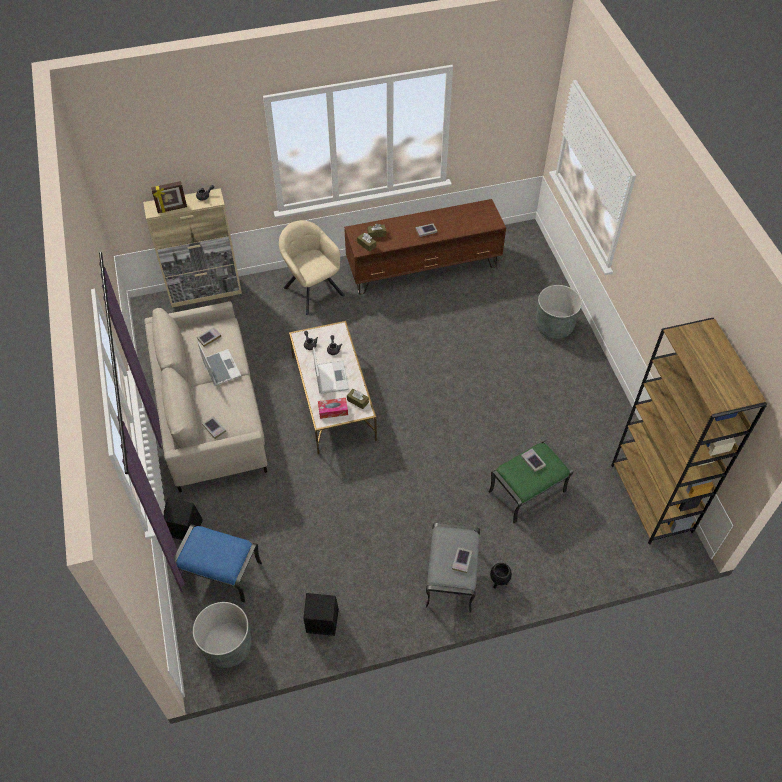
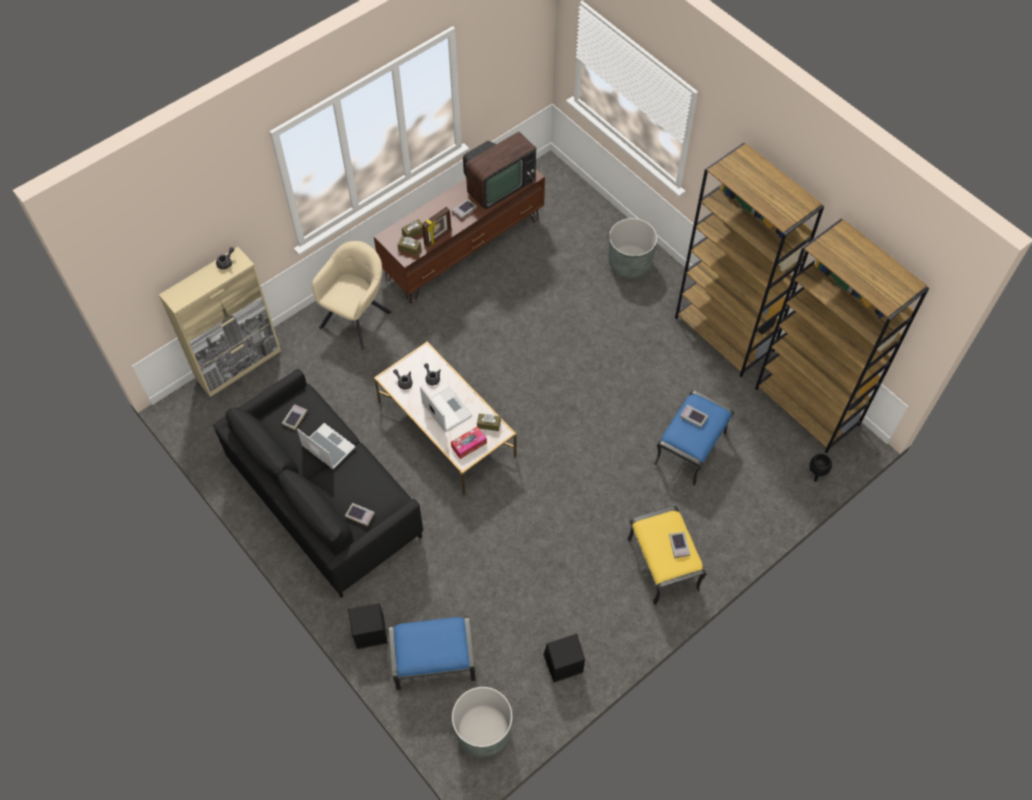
camera: 25 degrees left, 5 degrees up
beige sofa [144,301,267,492] -> black sofa [213,369,423,597]
picture frame [151,181,187,213] -> picture frame moved to [422,207,451,247]
beige armchair [279,220,345,315] -> beige armchair turned 90 degrees clockwise [312,241,392,350]
grey ottoman [426,523,480,613] -> yellow ottoman [627,506,706,605]
green ottoman [488,440,573,523] -> blue ottoman [654,390,734,486]
black planter [490,563,512,589] -> black planter moved to [809,454,832,482]
none -> television [463,132,536,209]
none -> brown bookcase [675,143,824,378]

